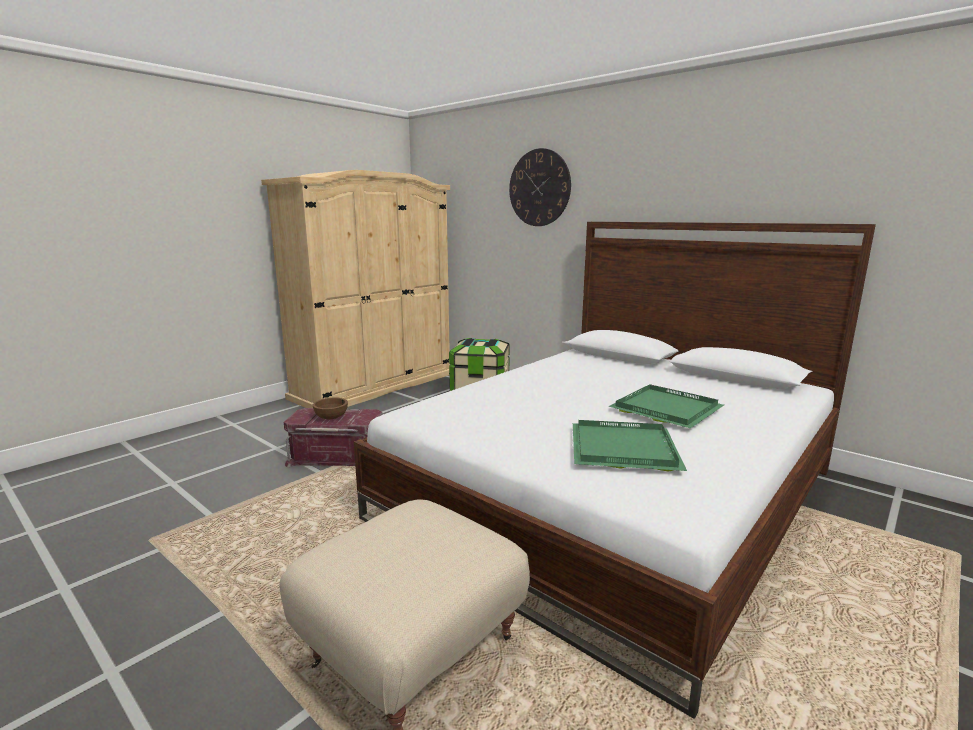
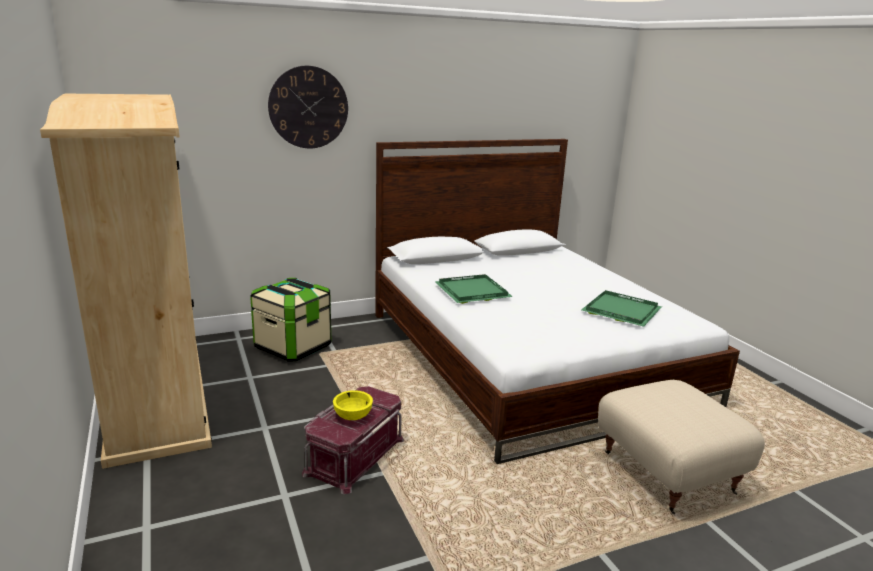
camera: 65 degrees left, 5 degrees up
brown bowl [313,398,348,419] -> yellow bowl [333,390,373,420]
green tray [609,384,724,428] -> green tray moved to [435,274,513,304]

